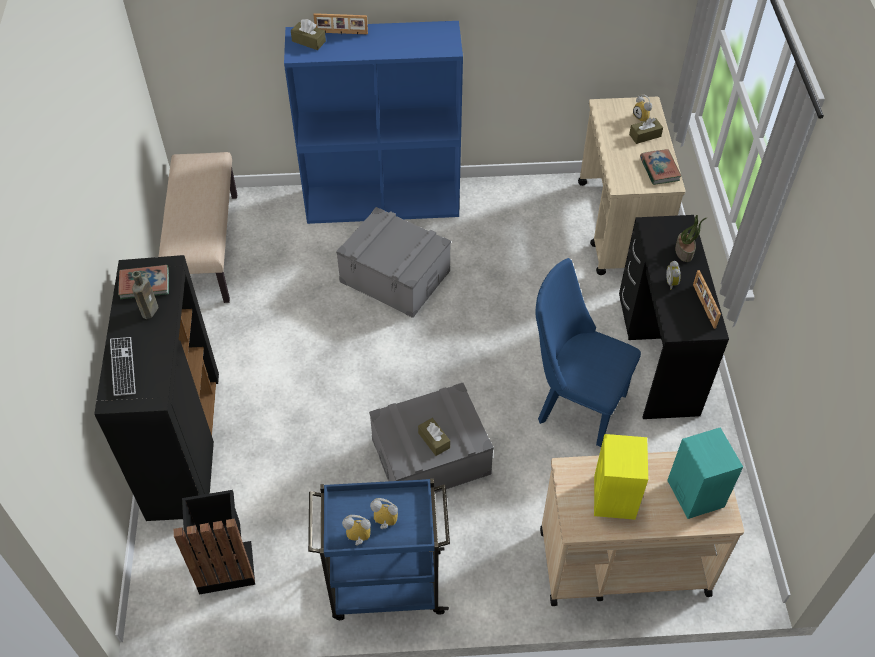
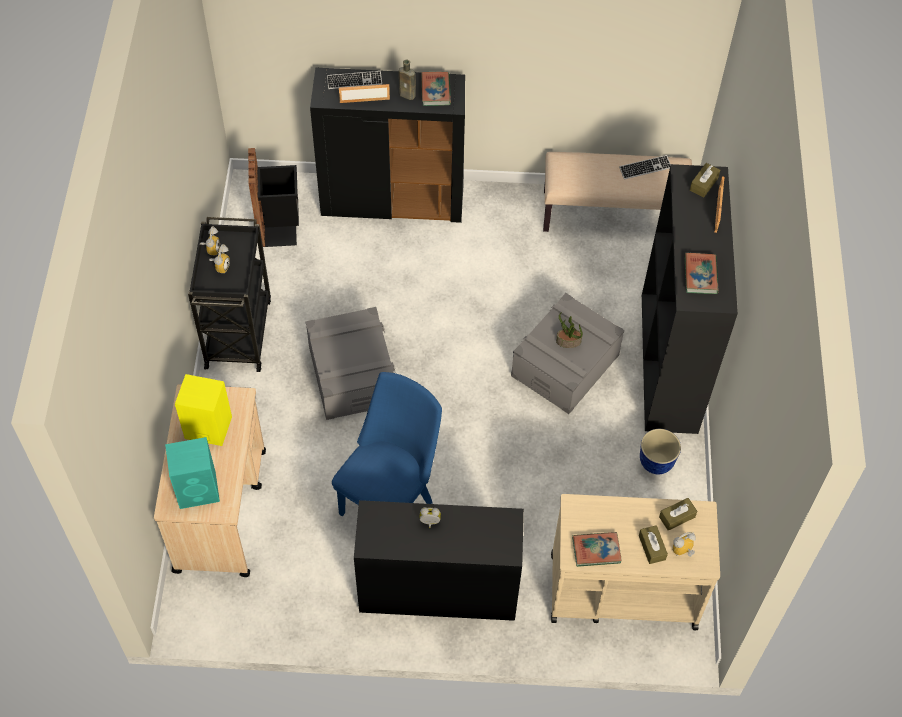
camera: 95 degrees right, 5 degrees up
blue bookcase [284,21,463,224] -> black bookcase [642,164,738,434]
blue cart [308,478,450,620] -> black cart [188,217,271,372]
brown tissue box [418,418,450,456] -> brown tissue box moved to [659,498,697,531]
potted plant [675,215,707,262] -> potted plant moved to [556,312,583,348]
picture frame [693,270,721,329] -> picture frame moved to [339,84,390,103]
none -> keyboard [619,155,671,179]
none -> planter [640,429,681,474]
none -> book [685,253,719,294]

